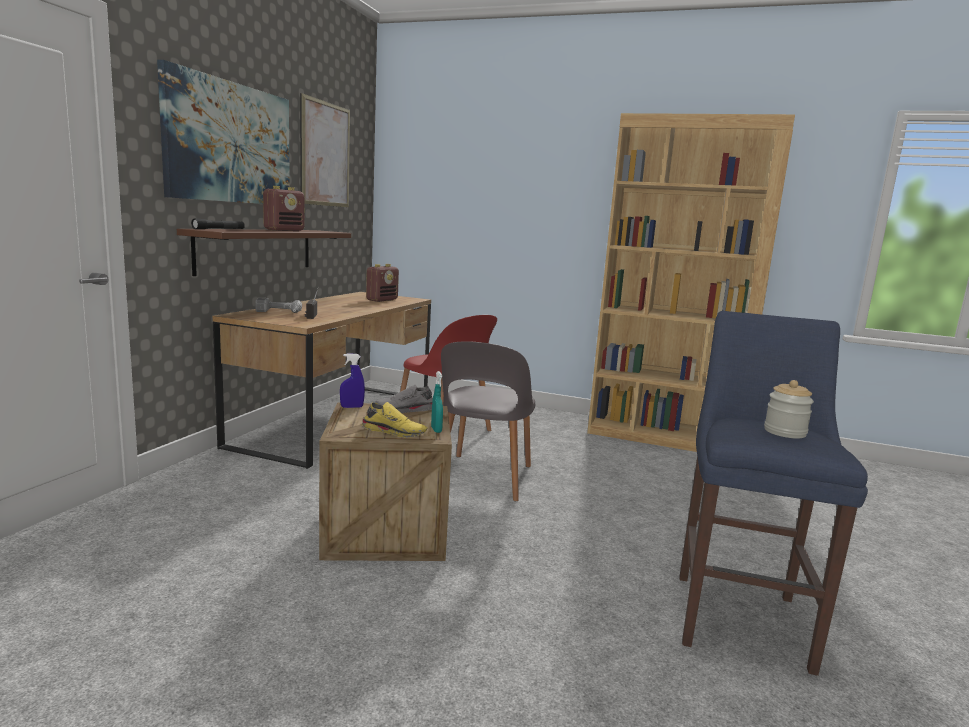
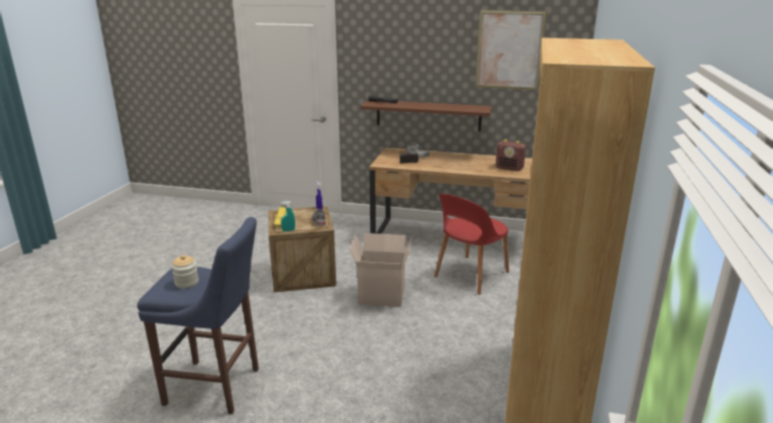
camera: 85 degrees right, 10 degrees up
picture [157,60,290,204] -> none
radio [263,186,305,231] -> none
grey chair [441,341,535,501] -> cardboard box [350,233,412,307]

